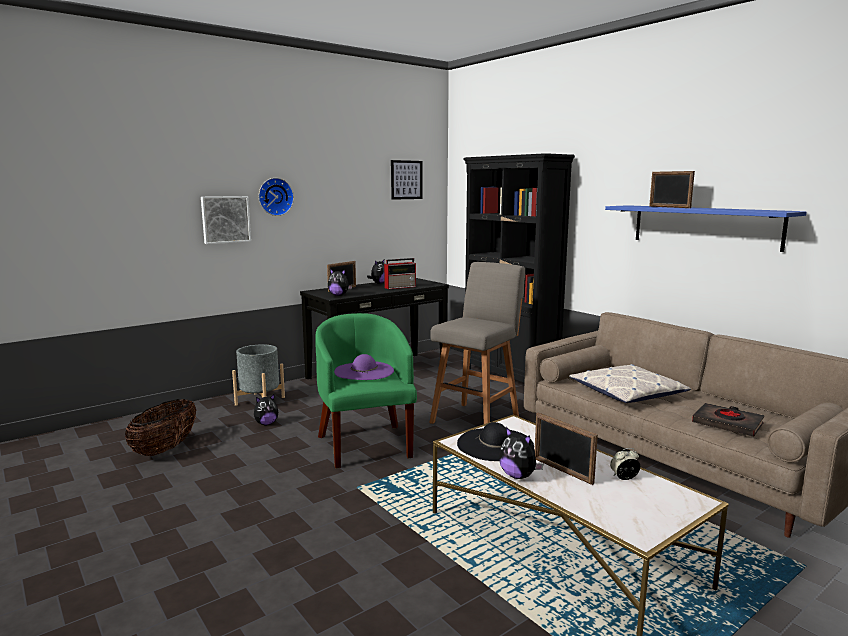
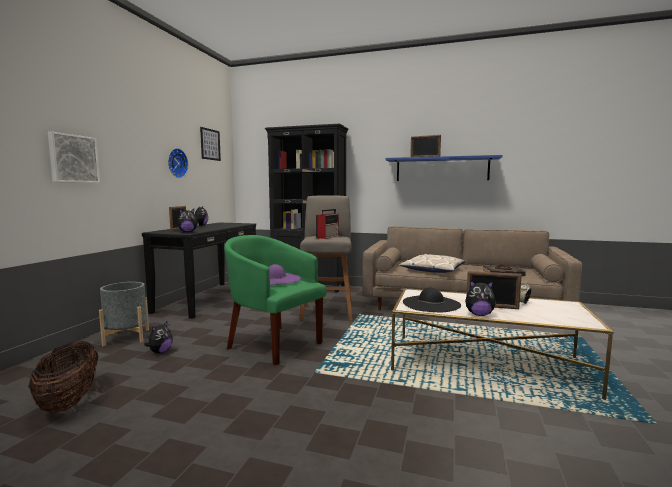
camera: 35 degrees left, 5 degrees down
wall clock [259,178,294,216] -> wall clock moved to [168,148,188,178]
radio [384,258,416,289] -> radio moved to [316,209,339,239]

